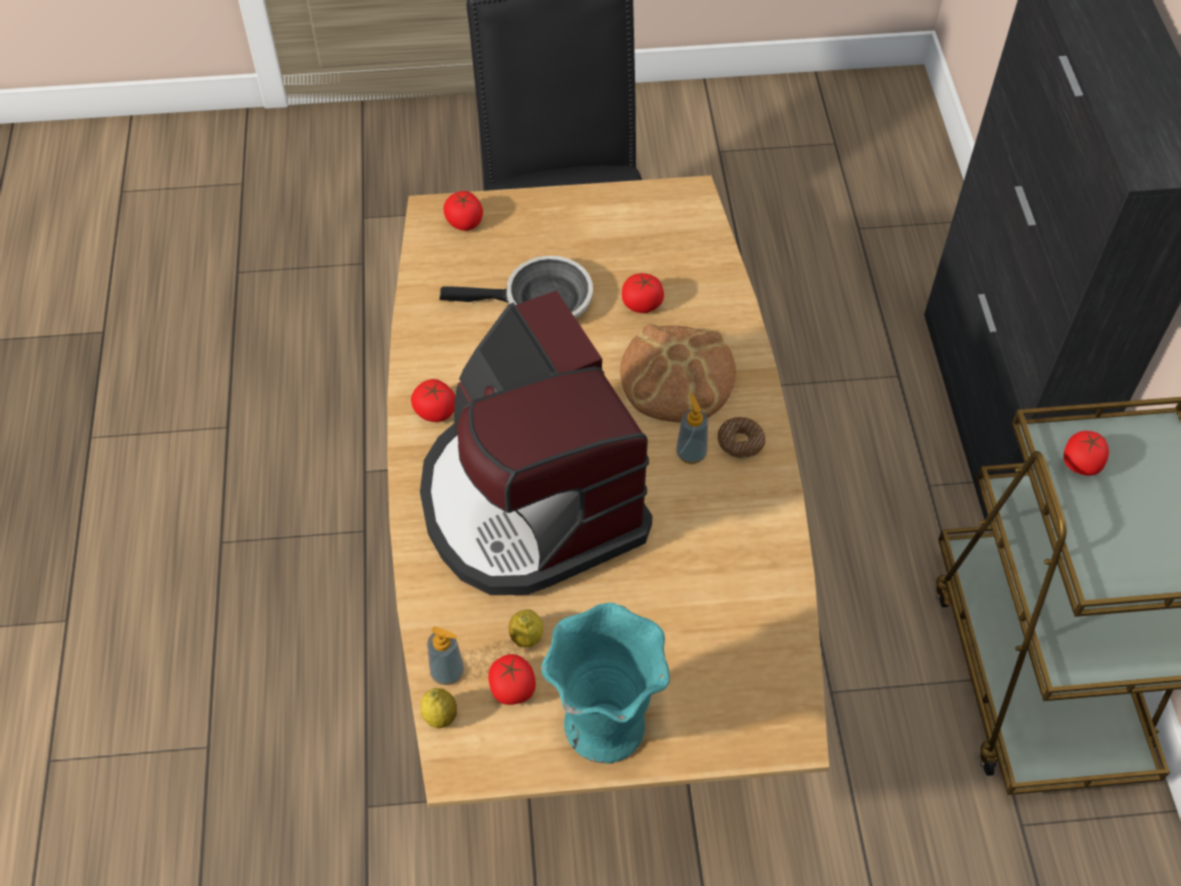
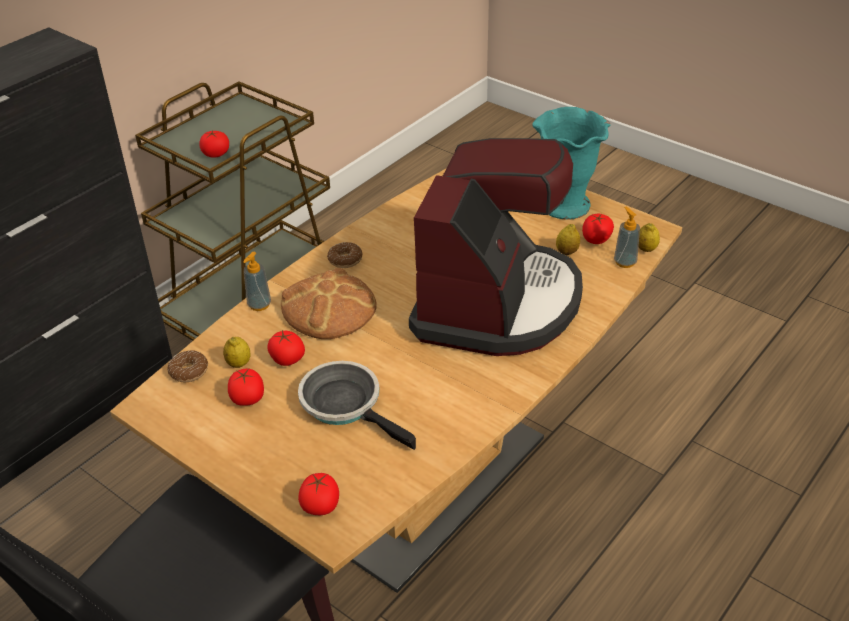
camera: 135 degrees left, 15 degrees down
tomato [411,379,455,422] -> tomato moved to [228,369,264,406]
soap dispenser [676,393,708,464] -> soap dispenser moved to [243,252,271,311]
none -> donut [168,350,208,382]
none -> lemon [223,337,251,368]

